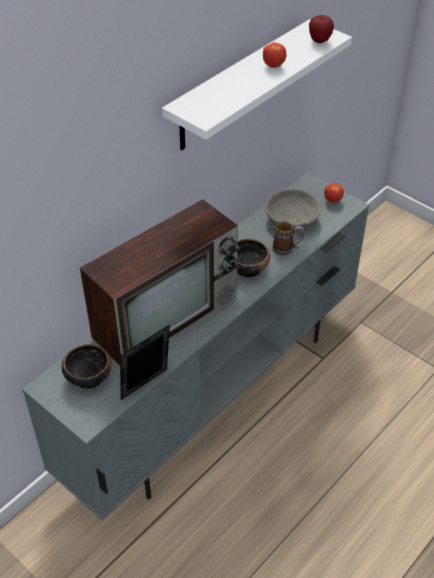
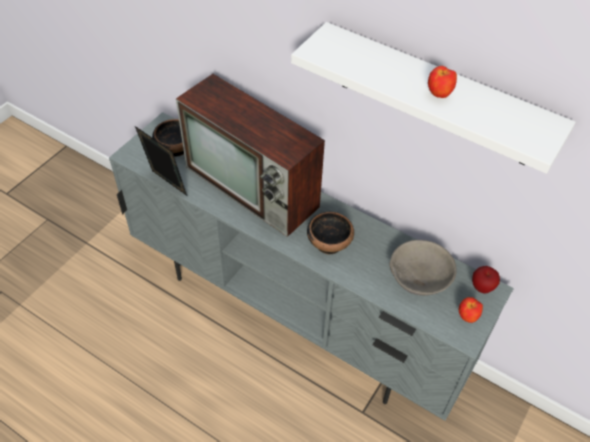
camera: 80 degrees right, 5 degrees up
mug [272,221,305,255] -> none
apple [309,15,334,43] -> apple moved to [472,266,500,293]

